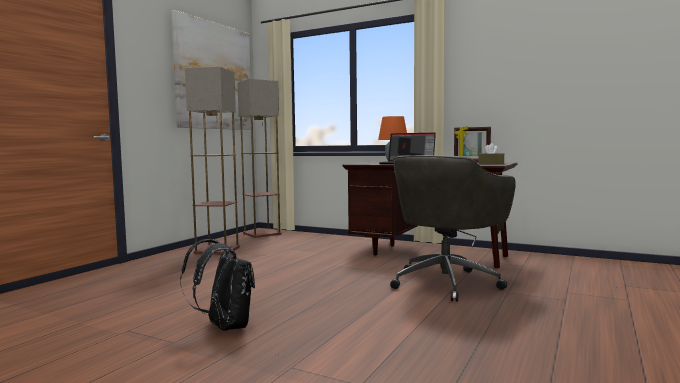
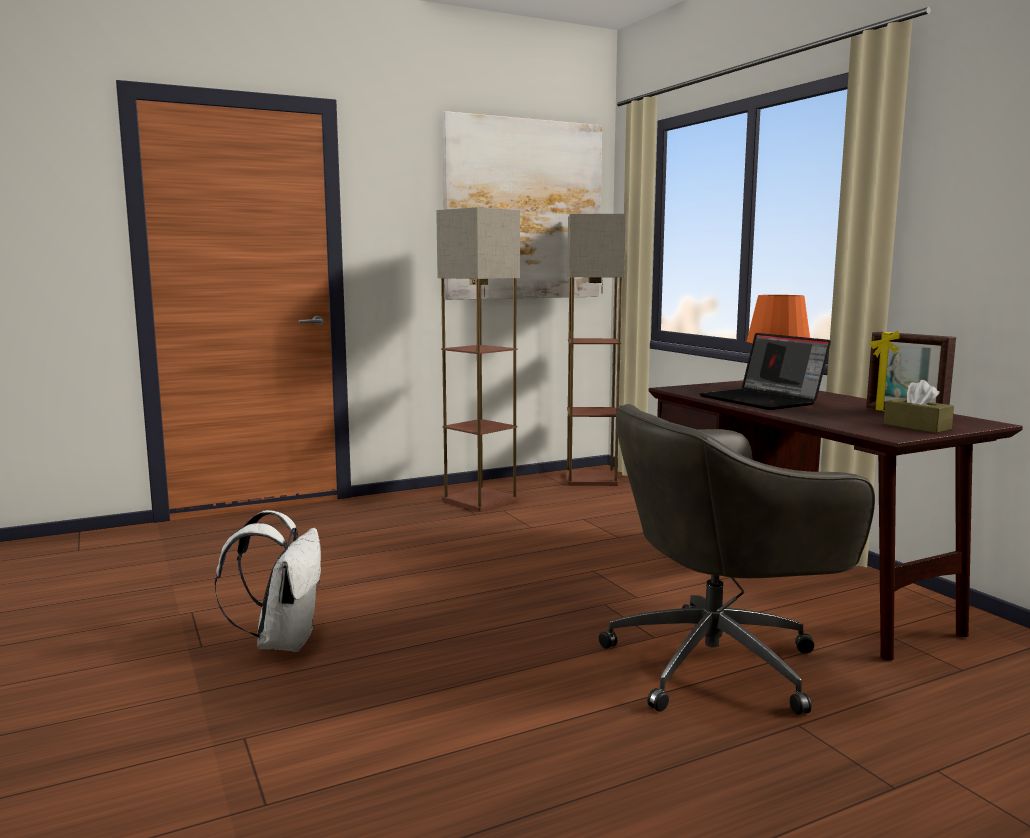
camera: 35 degrees right, 5 degrees up
black backpack [180,239,255,331] -> white backpack [215,510,321,652]

